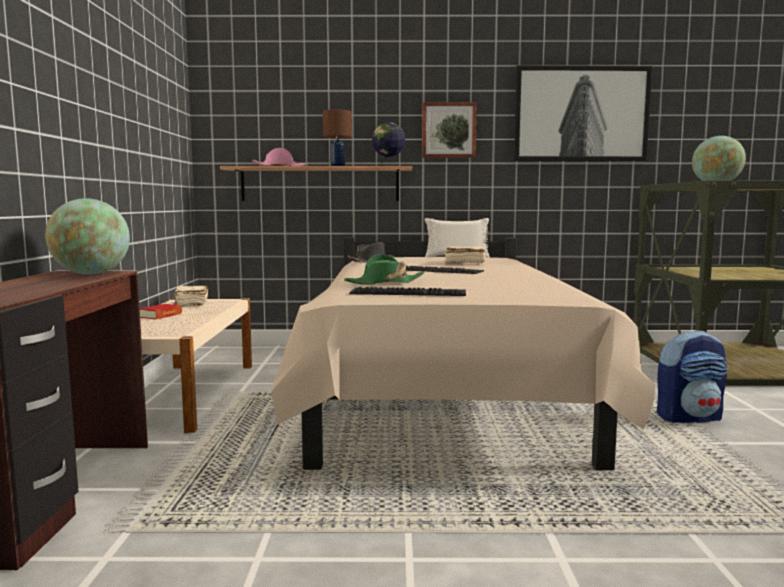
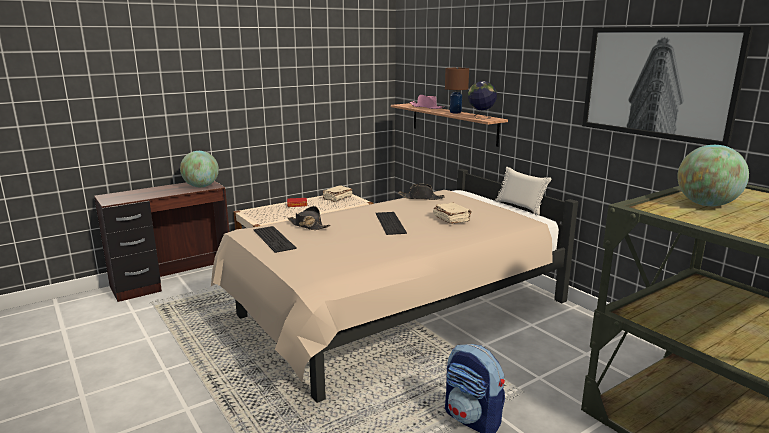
camera: 55 degrees right, 10 degrees up
green hat [344,254,424,285] -> black hat [288,206,331,230]
picture [422,102,477,158] -> none

